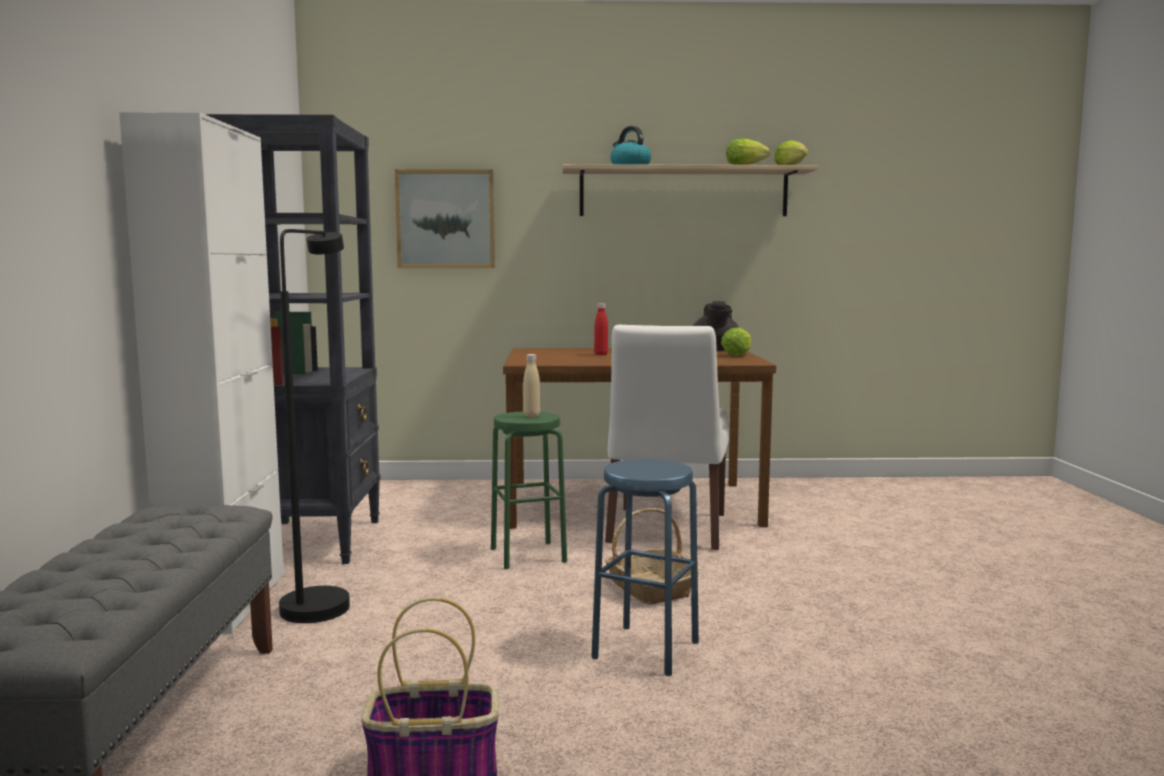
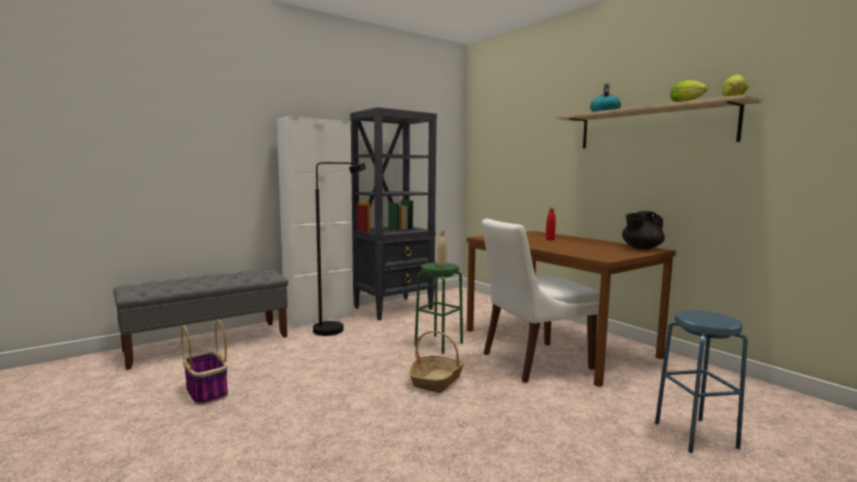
camera: 55 degrees right, 0 degrees up
picture [395,169,495,268] -> none
blue stool [591,459,699,676] -> blue stool moved to [655,310,748,453]
lettuce [721,327,751,356] -> none

